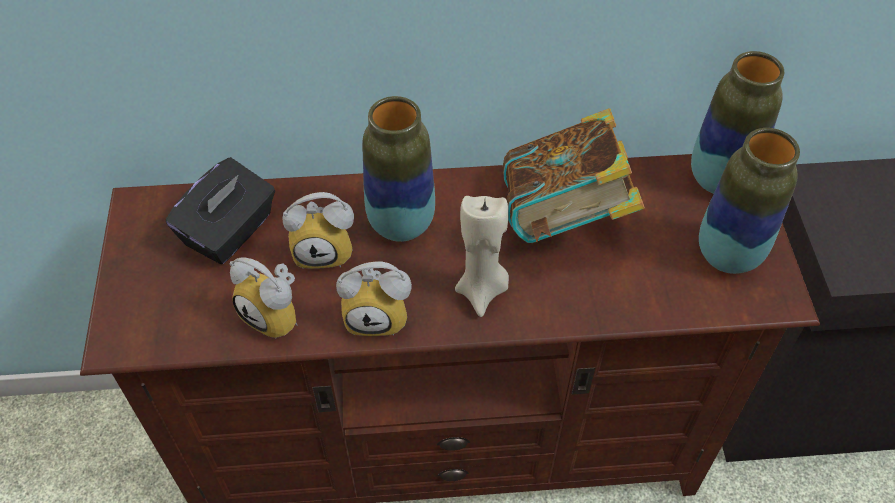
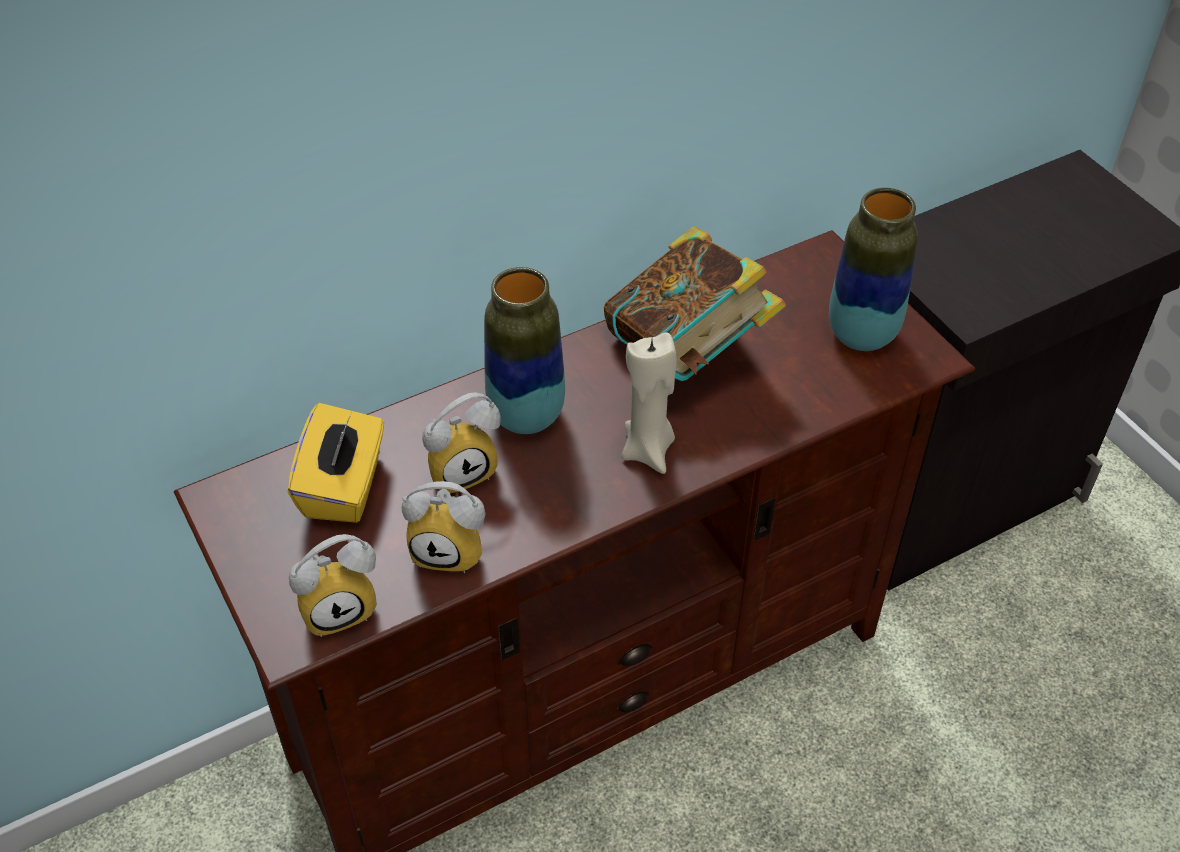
camera: 25 degrees left, 5 degrees down
black tissue box [166,157,275,264] -> yellow tissue box [288,403,384,523]
alarm clock [336,262,412,336] -> alarm clock moved to [289,534,377,637]
vase [691,51,784,194] -> none

